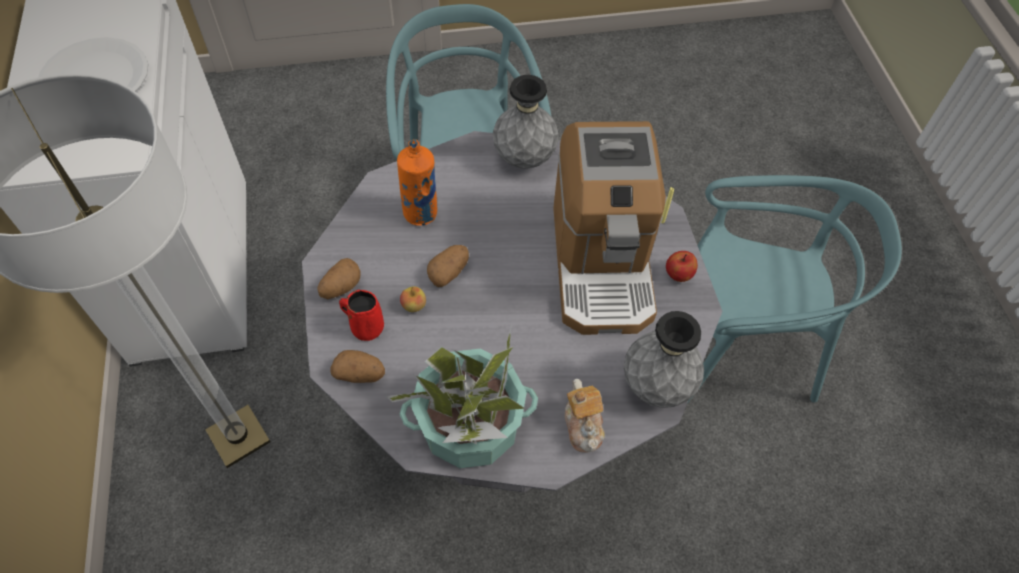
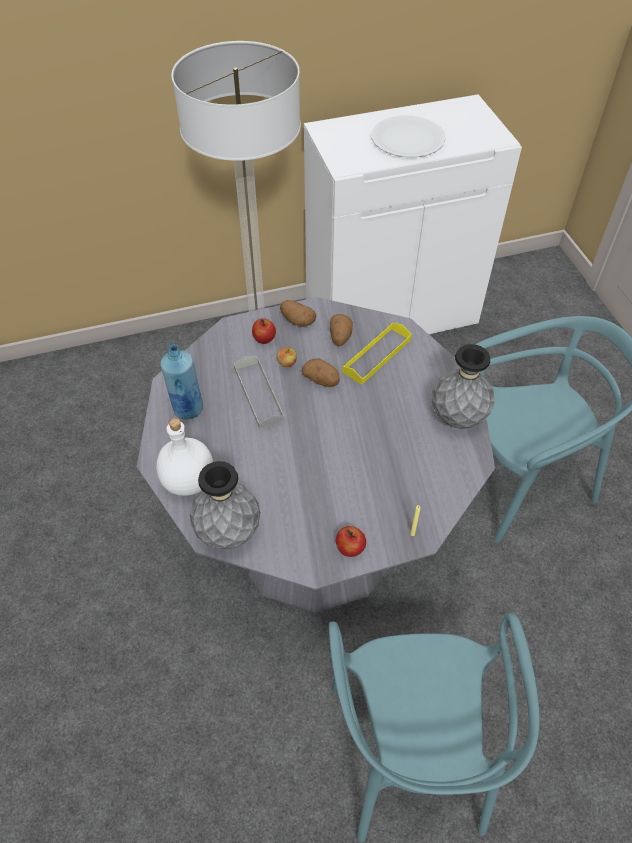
camera: 85 degrees right, 5 degrees down
potato [330,350,385,383] -> potato moved to [330,314,353,346]
red mug [339,290,384,341] -> apple [252,318,276,344]
potted plant [385,324,538,468] -> blue bottle [160,345,203,420]
orange bottle [397,139,437,226] -> yellow tray [342,323,412,385]
coffee machine [553,121,666,335] -> none
teapot [565,379,605,453] -> white bottle [156,418,213,496]
none -> grey tray [234,356,285,429]

